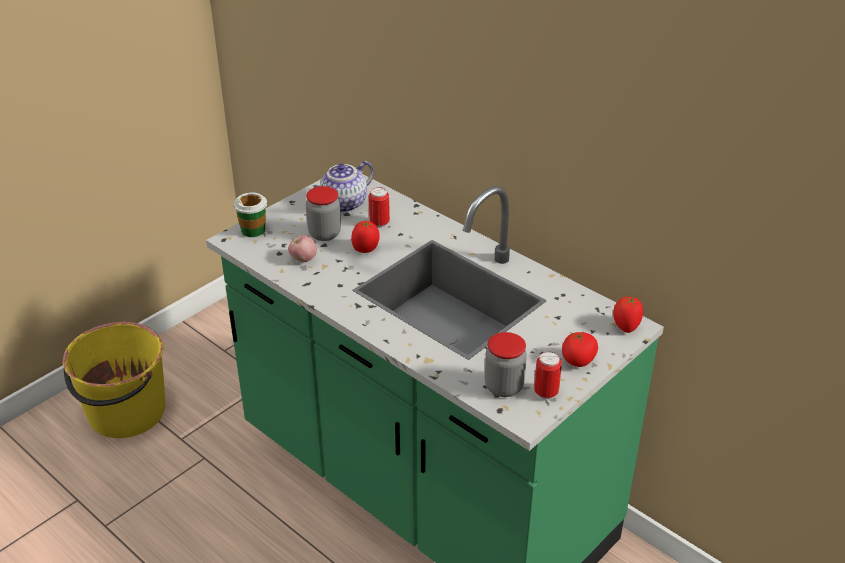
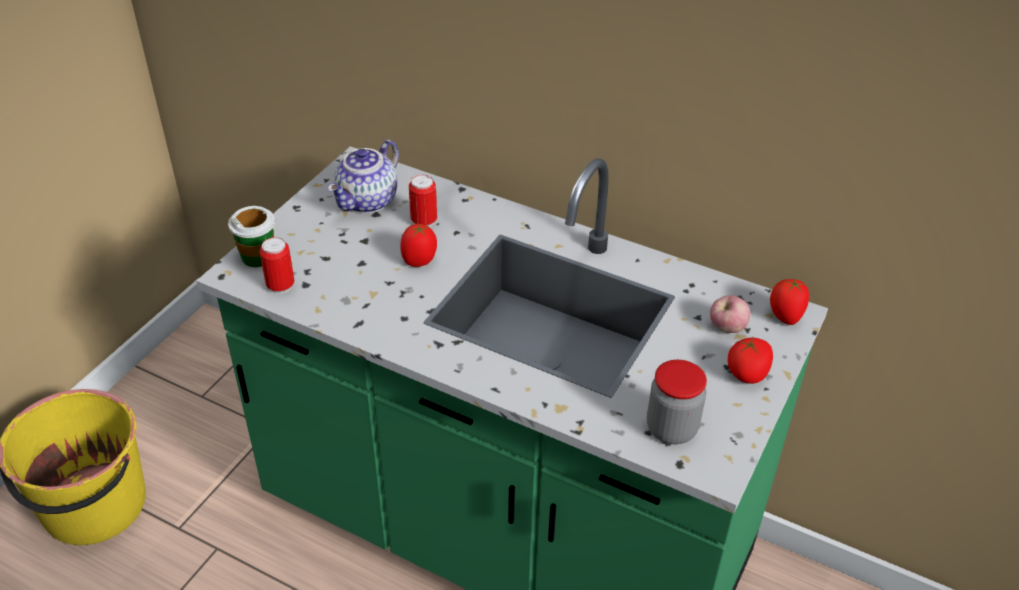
camera: 15 degrees left, 5 degrees up
apple [288,235,317,262] -> apple moved to [710,295,750,333]
jar [306,186,341,241] -> none
can [534,352,562,400] -> can moved to [260,237,295,294]

